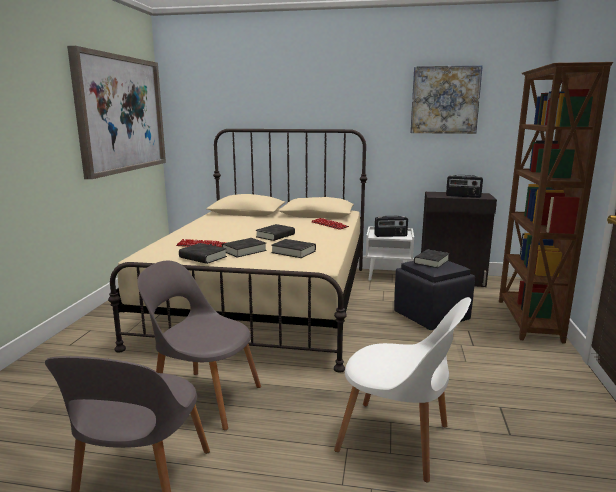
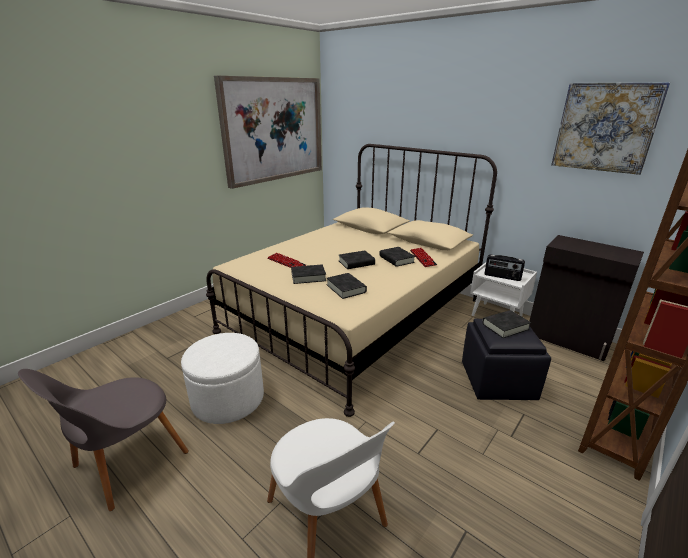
camera: 30 degrees right, 10 degrees up
grey chair [137,261,261,430] -> white ottoman [181,333,264,424]
black book [179,243,227,264] -> black book moved to [379,247,415,267]
radio [446,175,483,198] -> none

